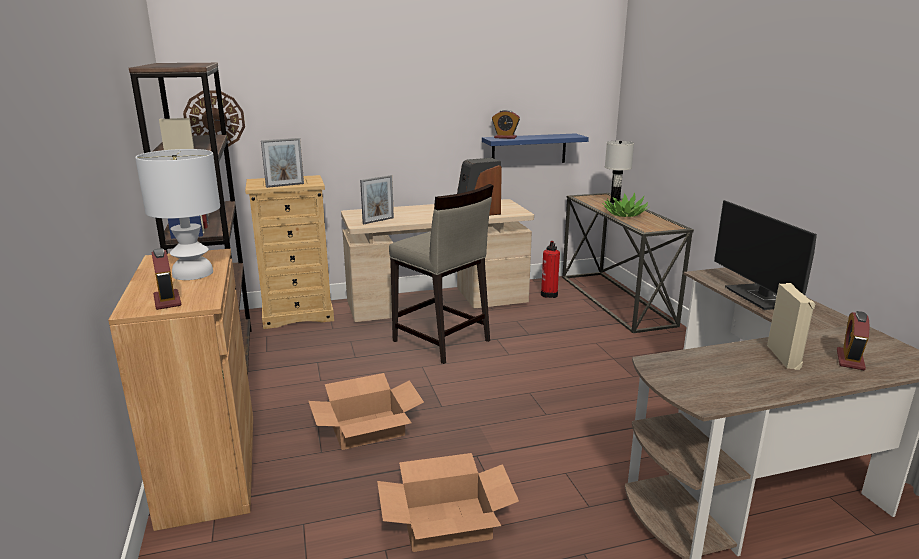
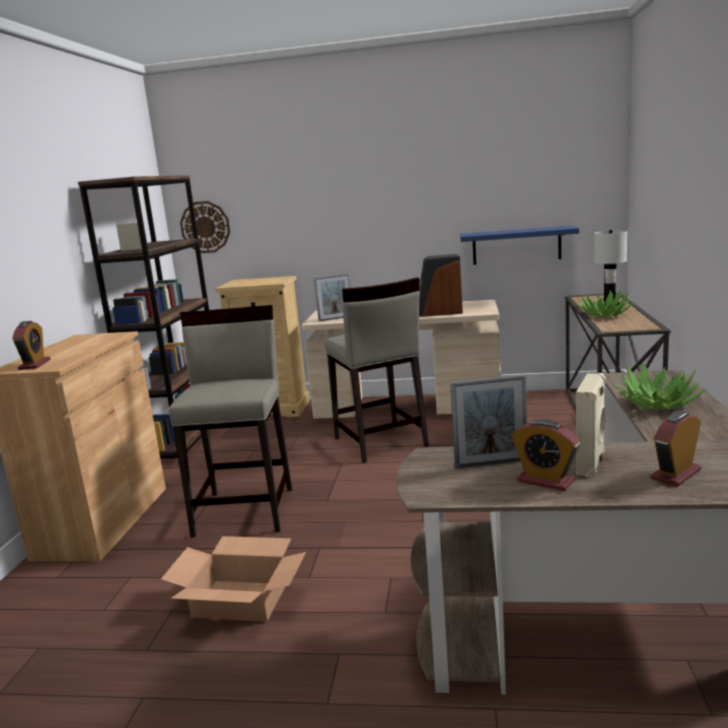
camera: 25 degrees right, 5 degrees down
white table lamp [135,149,220,280] -> none
picture frame [261,138,304,188] -> picture frame moved to [450,374,527,468]
cardboard box [308,373,424,450] -> beige stool [169,305,292,538]
alarm clock [492,110,520,139] -> alarm clock moved to [511,419,580,491]
fire extinguisher [541,241,560,298] -> none
monitor [714,200,817,310] -> potted plant [614,363,707,410]

